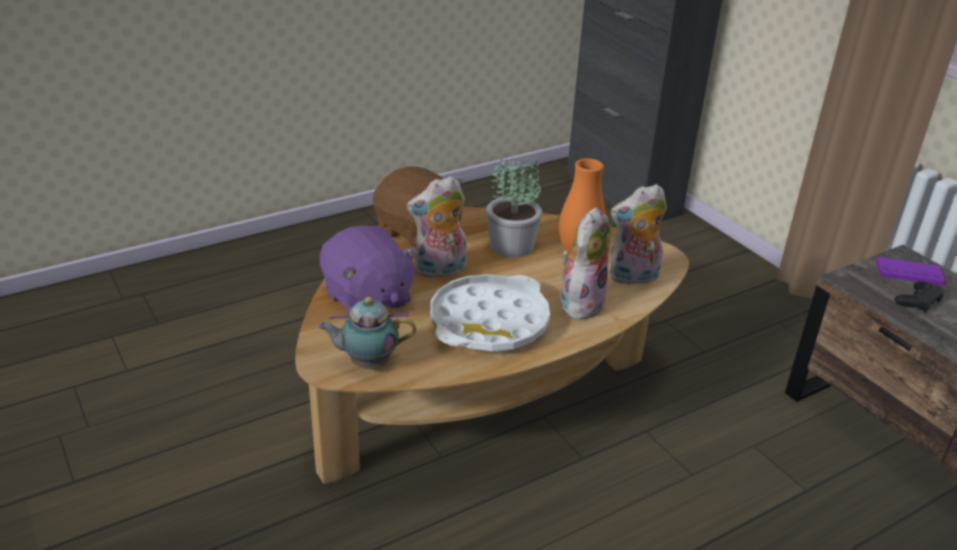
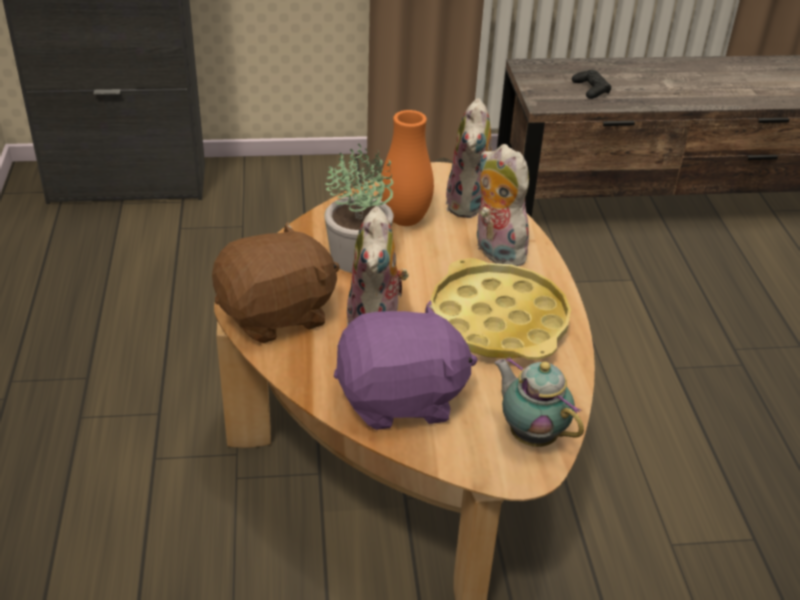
camera: 65 degrees left, 5 degrees up
teapot [318,297,416,369] -> teapot turned 120 degrees clockwise [494,357,584,447]
white tray [430,274,550,352] -> yellow tray [430,258,571,360]
purple game controller [876,257,946,285] -> none

